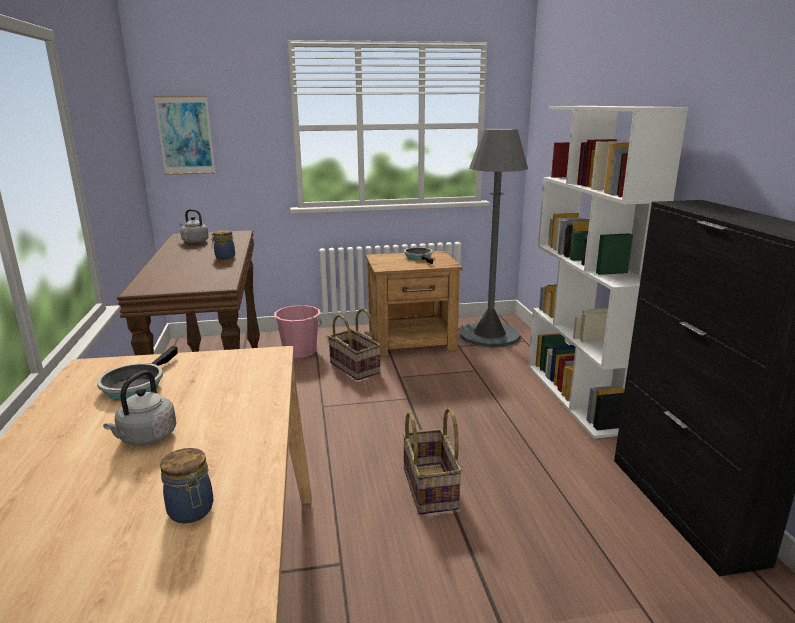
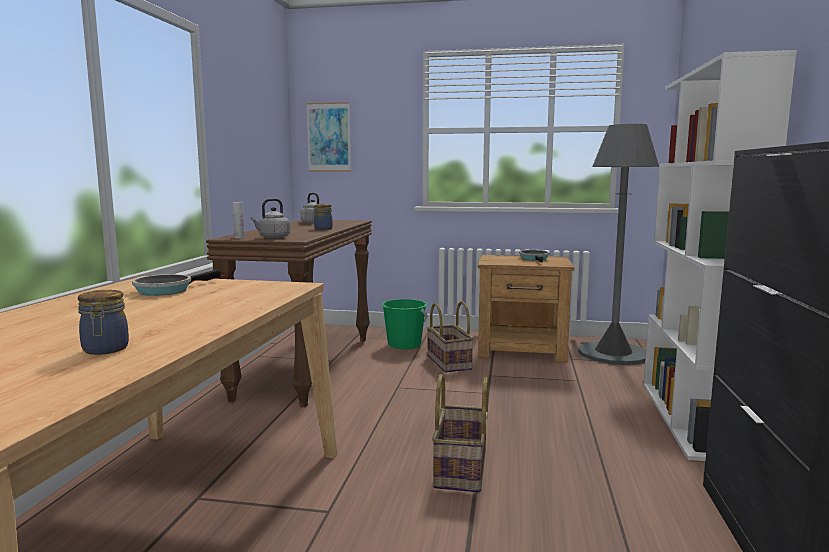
camera: 20 degrees right, 10 degrees down
grey kettle [103,371,176,446] -> grey kettle moved to [250,198,290,238]
pink bucket [274,305,322,358] -> green bucket [381,299,428,349]
none -> white bottle [233,202,244,238]

